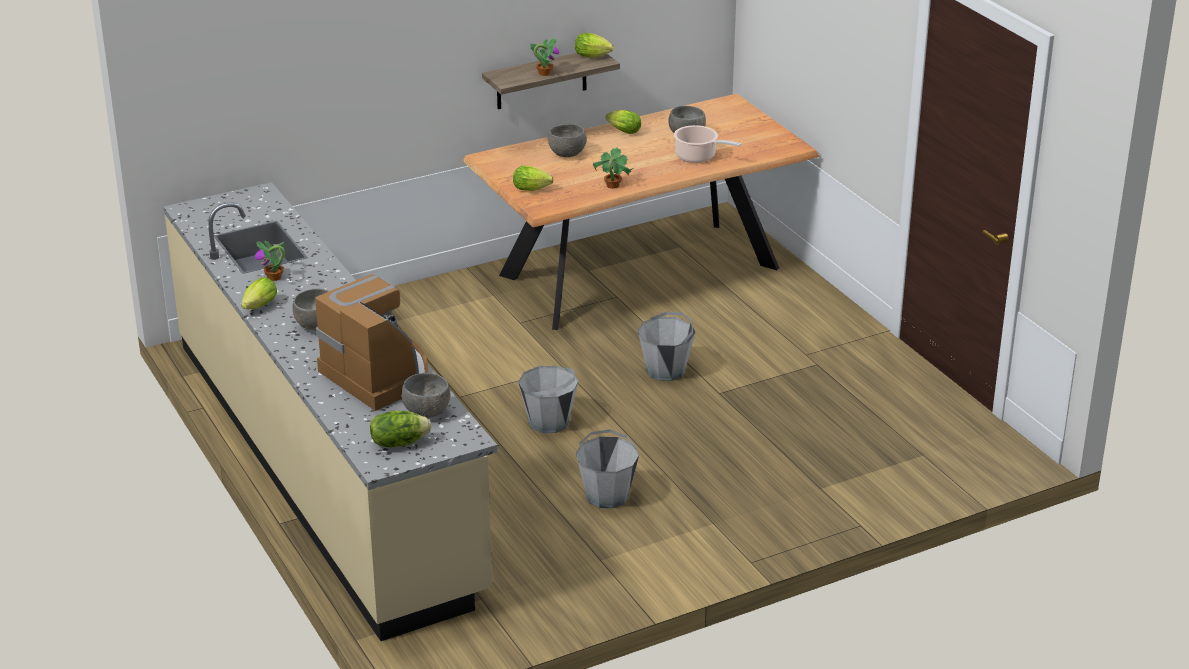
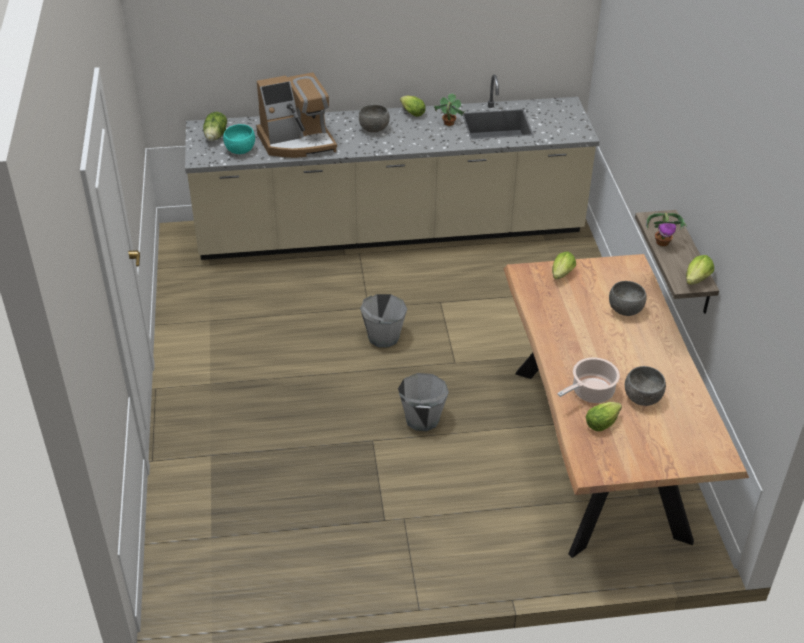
camera: 110 degrees right, 10 degrees up
grey bowl [401,373,450,418] -> turquoise bowl [223,124,255,154]
grey bucket [576,429,639,509] -> none
potted plant [593,148,633,189] -> none
lettuce [605,110,641,134] -> lettuce moved to [586,402,622,431]

